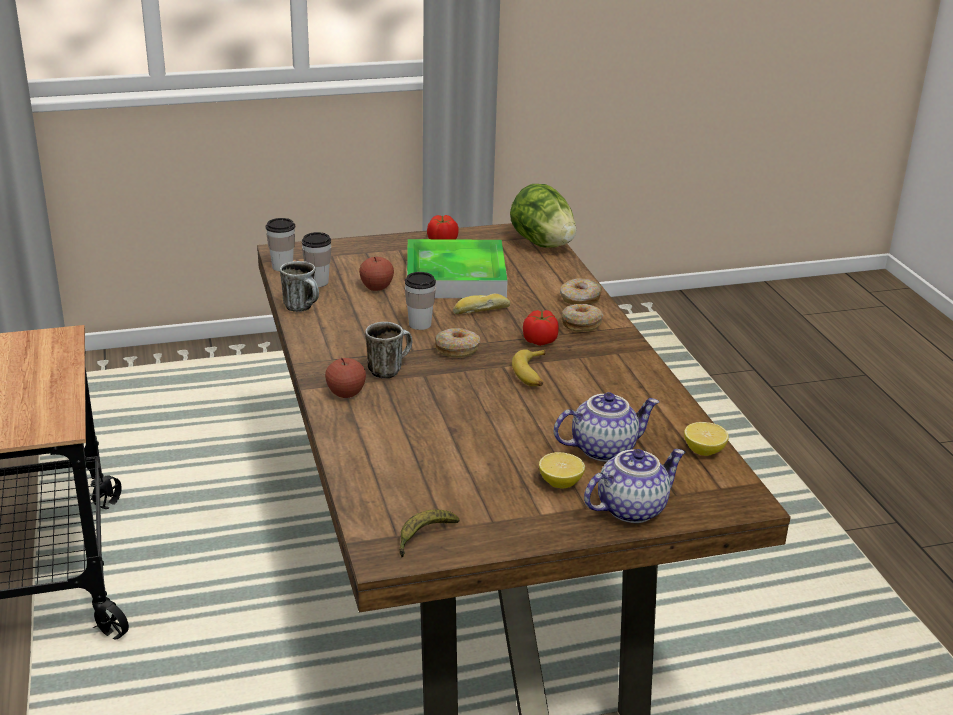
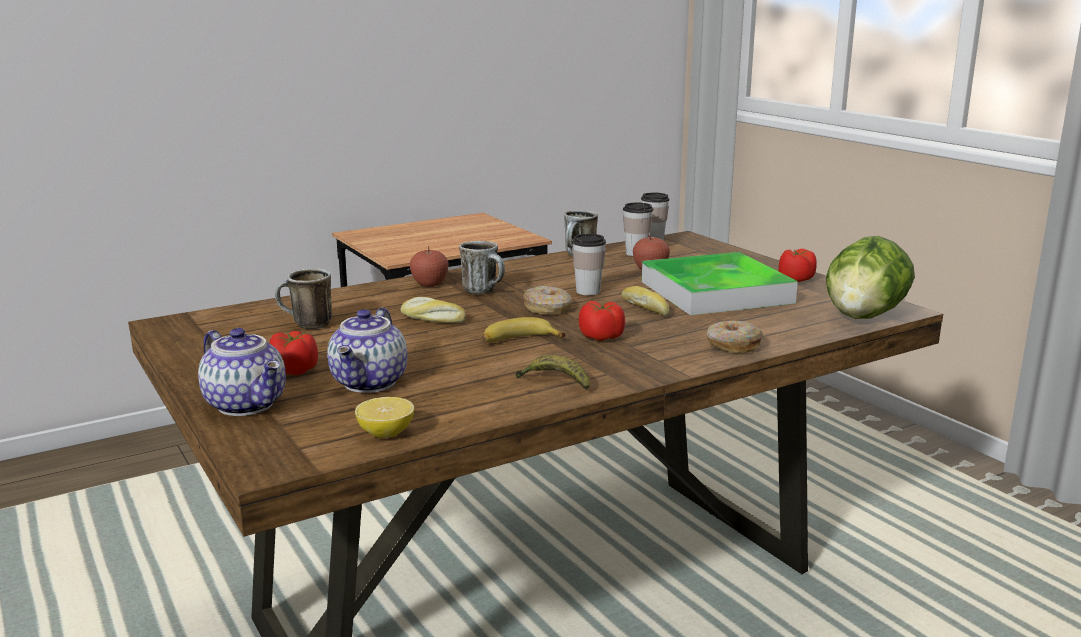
camera: 75 degrees right, 10 degrees down
banana [399,509,460,557] -> banana moved to [515,355,590,390]
lemon [539,452,585,489] -> tomato [269,331,318,375]
teapot [554,392,659,462] -> teapot turned 45 degrees clockwise [327,307,407,393]
donut [562,304,604,332] -> none
none -> mug [275,268,332,329]
none -> bread [401,297,465,323]

